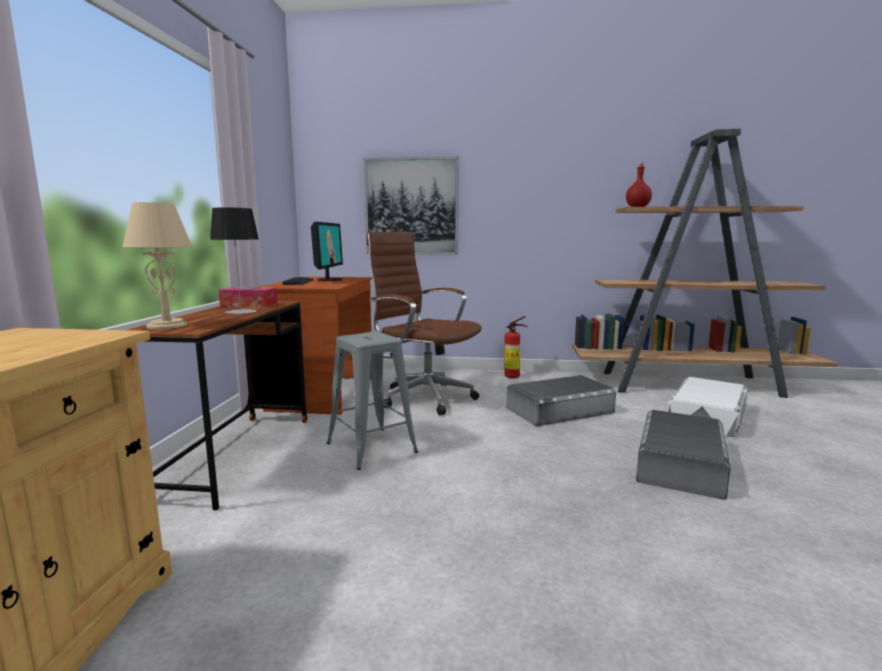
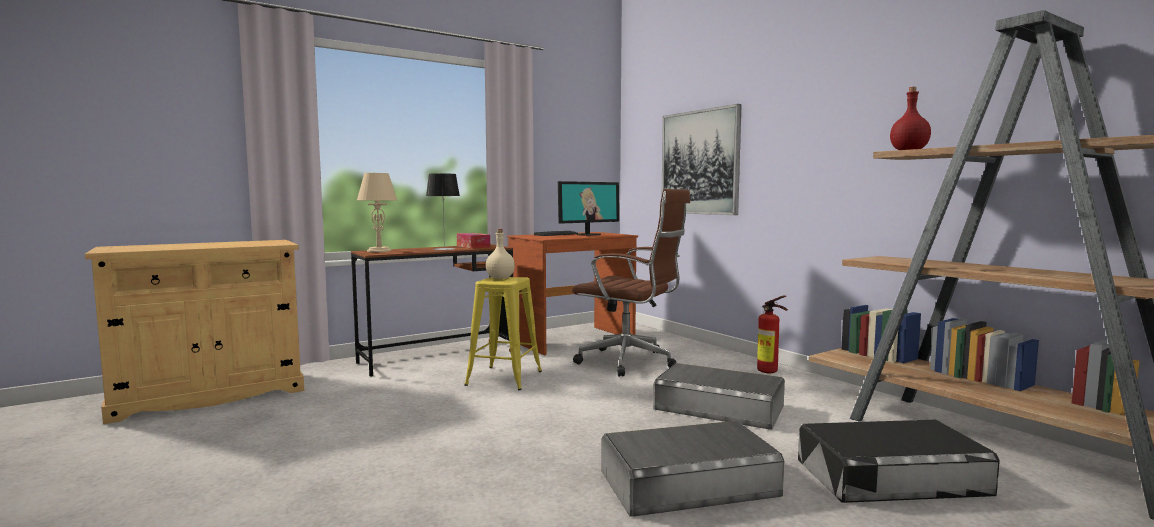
camera: 50 degrees right, 5 degrees down
grey stool [327,331,419,470] -> yellow stool [464,277,542,390]
brown office chair [366,232,482,416] -> brown office chair turned 120 degrees clockwise [572,189,690,377]
white storage box [667,377,747,438] -> black storage box [798,420,1000,503]
none -> beige bottle [486,229,515,279]

